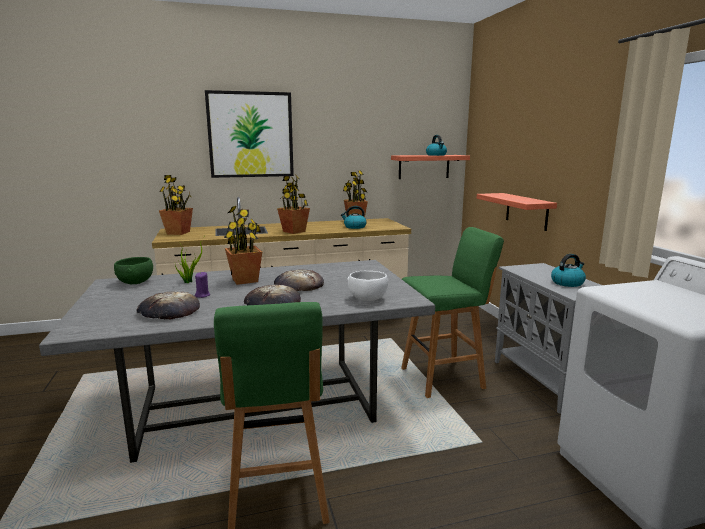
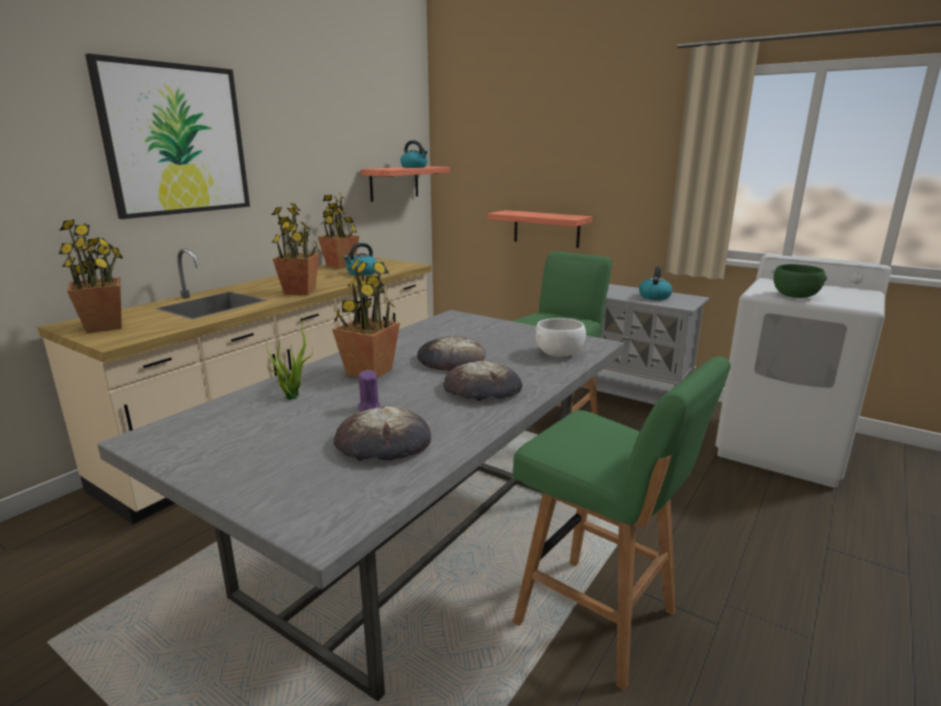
camera: 40 degrees left, 5 degrees up
green bowl [114,257,153,284] -> green bowl moved to [773,264,827,298]

